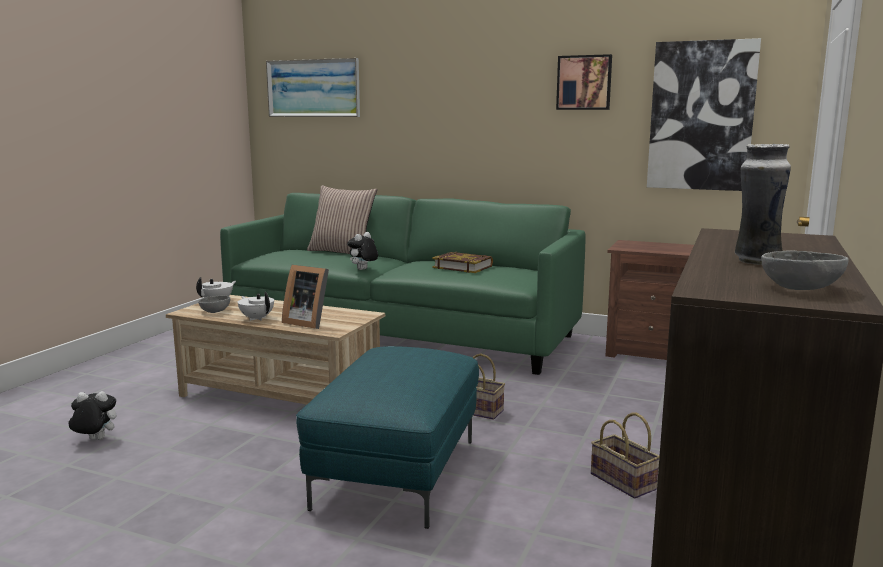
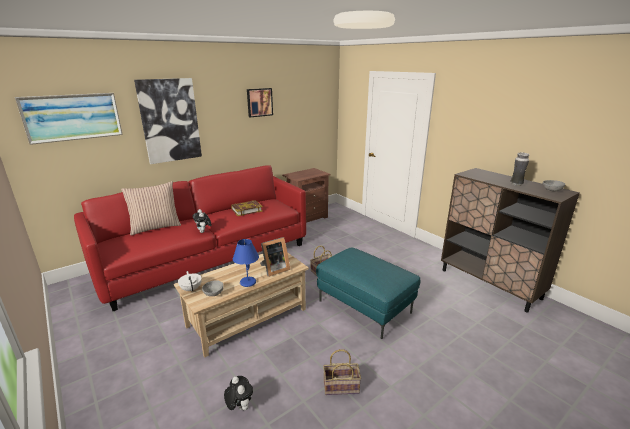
camera: 60 degrees left, 10 degrees up
plush toy [68,391,116,440] -> plush toy turned 120 degrees clockwise [224,376,253,410]
green sofa [220,193,586,375] -> red sofa [74,165,306,311]
white teapot [238,292,274,321] -> blue table lamp [233,239,259,287]
basket [591,413,659,499] -> basket moved to [323,349,361,395]
picture [647,38,761,191] -> picture moved to [134,78,202,164]

